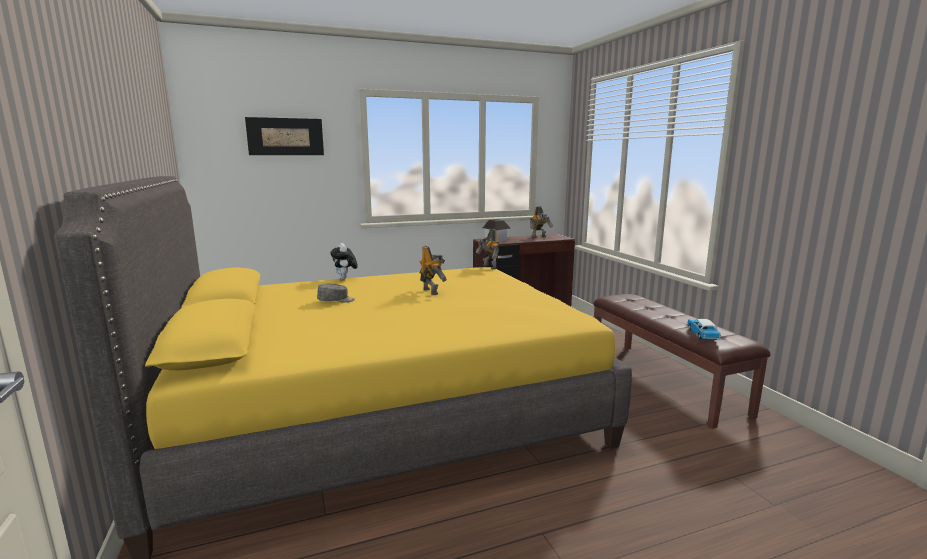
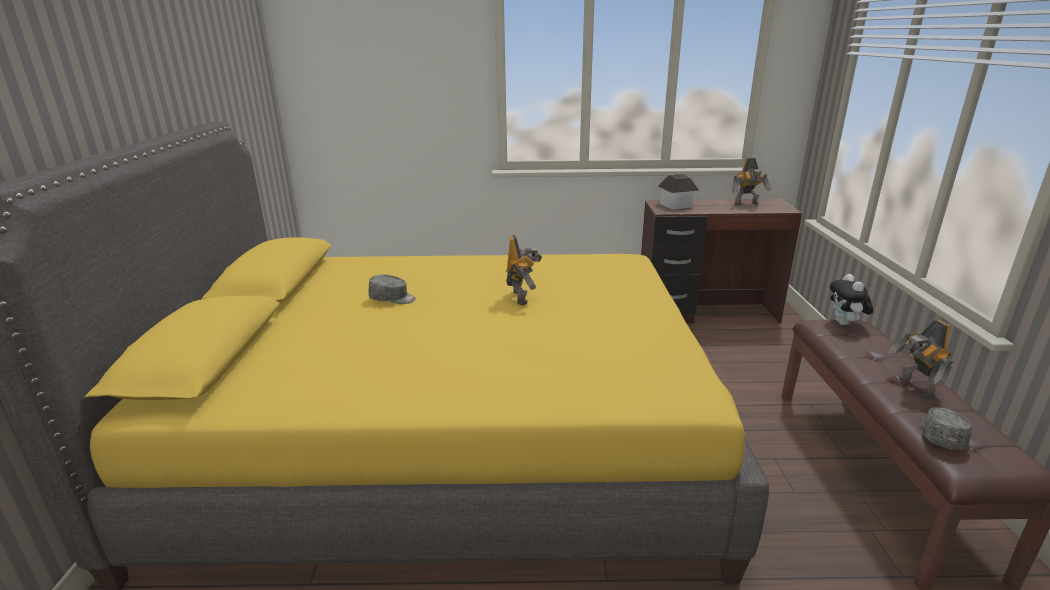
camera: 20 degrees right, 10 degrees up
picture [245,117,324,155] -> none
plush toy [330,243,358,279] -> plush toy moved to [830,274,873,325]
toy robot [476,229,499,270] -> toy robot moved to [888,320,953,399]
toy car [687,319,721,340] -> grey cap [921,407,972,450]

